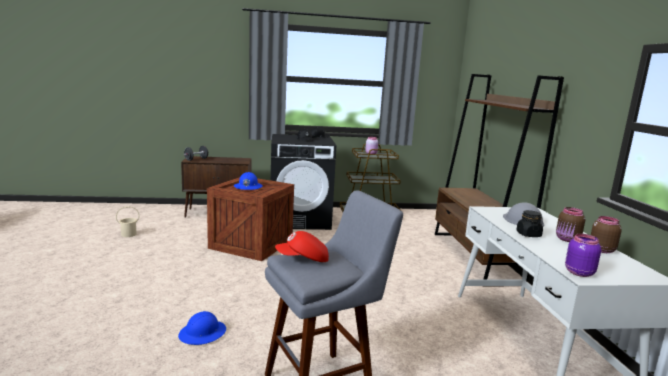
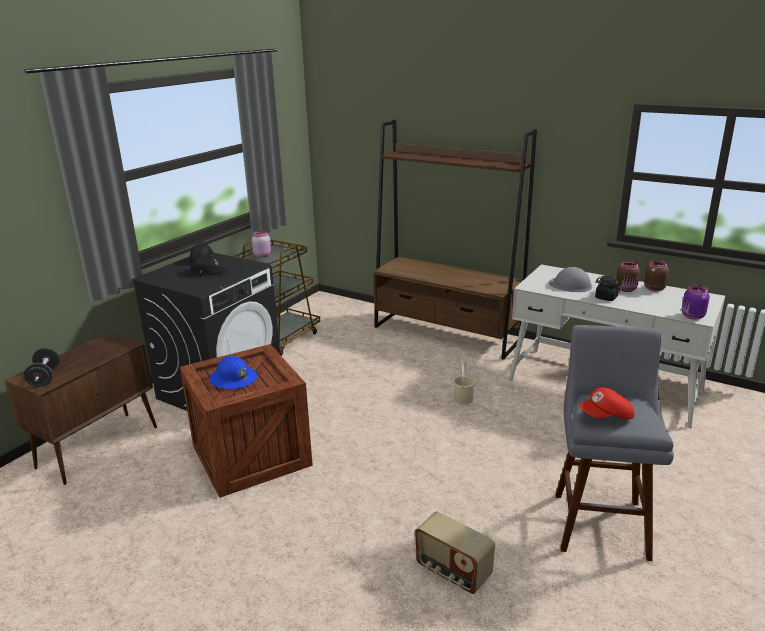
camera: 50 degrees left, 10 degrees up
beige bucket [116,206,140,237] -> beige bucket moved to [453,361,475,405]
blue hard hat [178,311,226,345] -> radio [415,512,495,594]
red cap [275,231,329,262] -> red cap turned 45 degrees clockwise [579,387,634,419]

